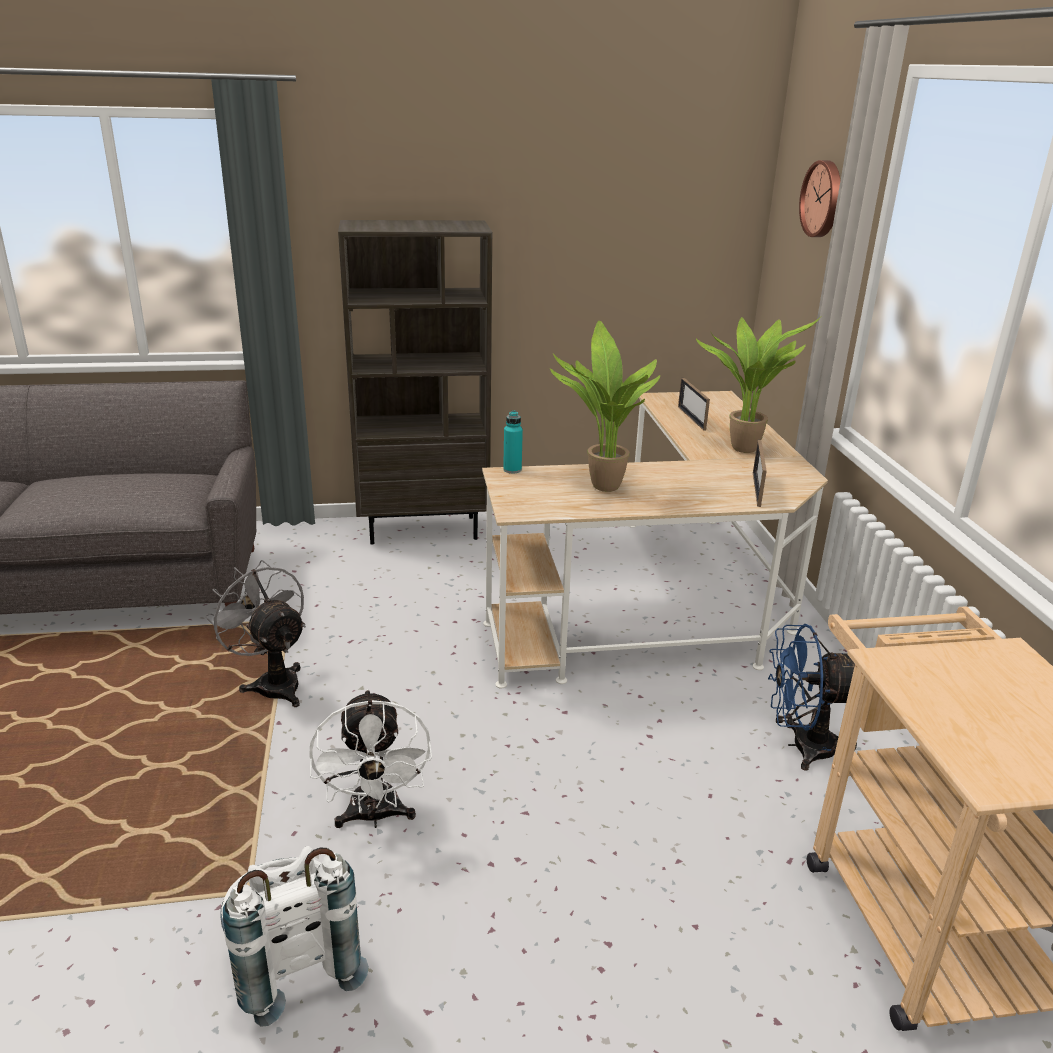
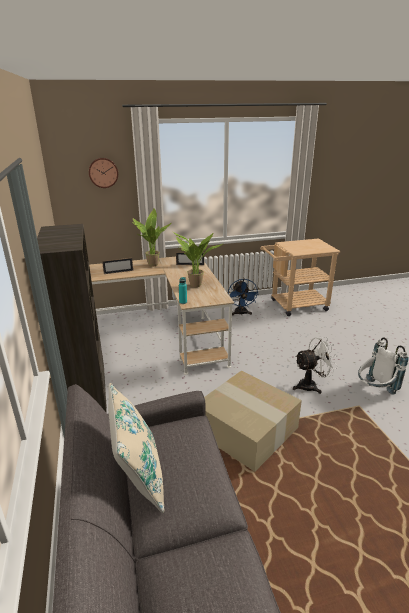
camera: 95 degrees left, 0 degrees up
grey fan [205,560,306,707] -> cardboard box [204,370,302,472]
none -> beige pillow [108,383,164,513]

